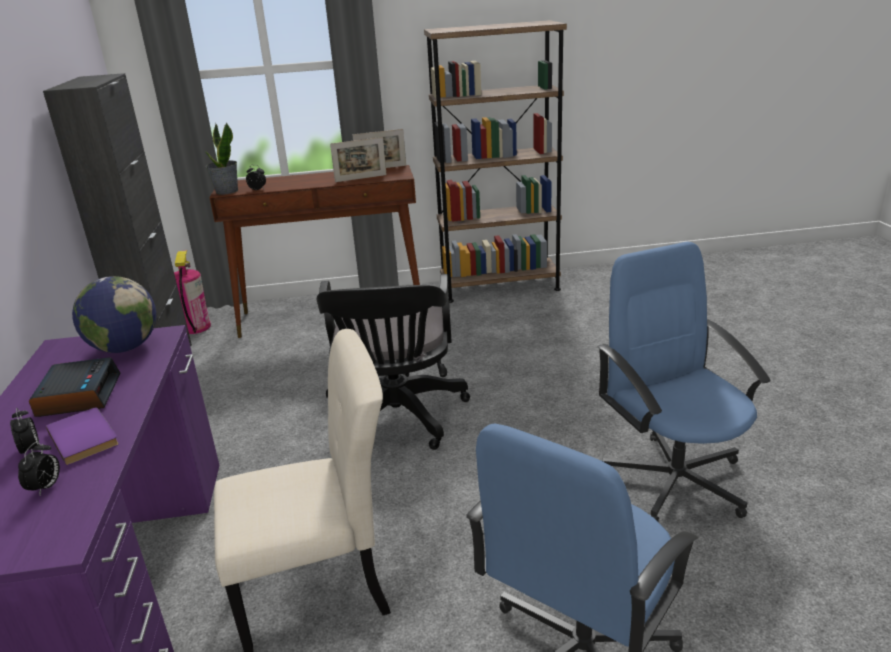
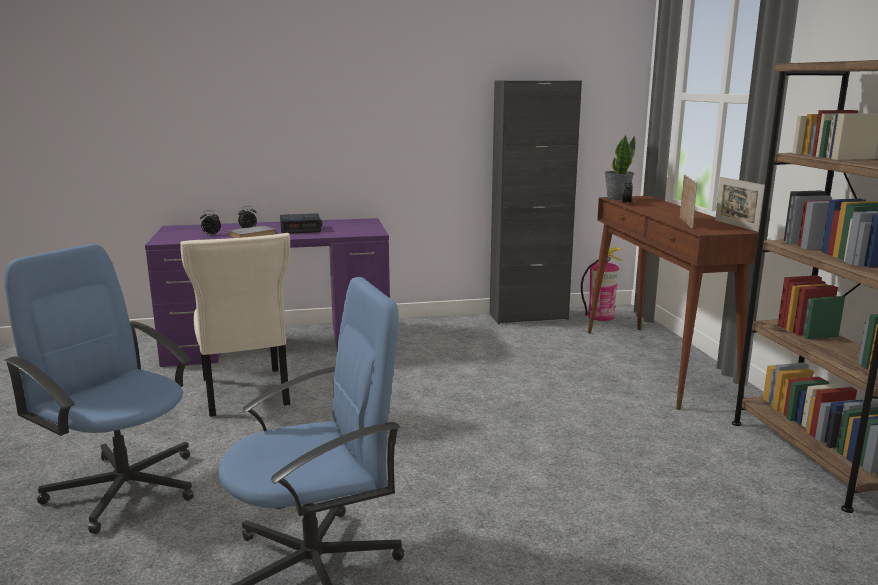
camera: 85 degrees right, 10 degrees down
purple book [46,407,119,466] -> grey book [227,225,276,238]
globe [72,276,156,353] -> none
black office chair [317,274,470,450] -> none
picture frame [330,137,387,182] -> picture frame turned 150 degrees counterclockwise [680,174,697,228]

